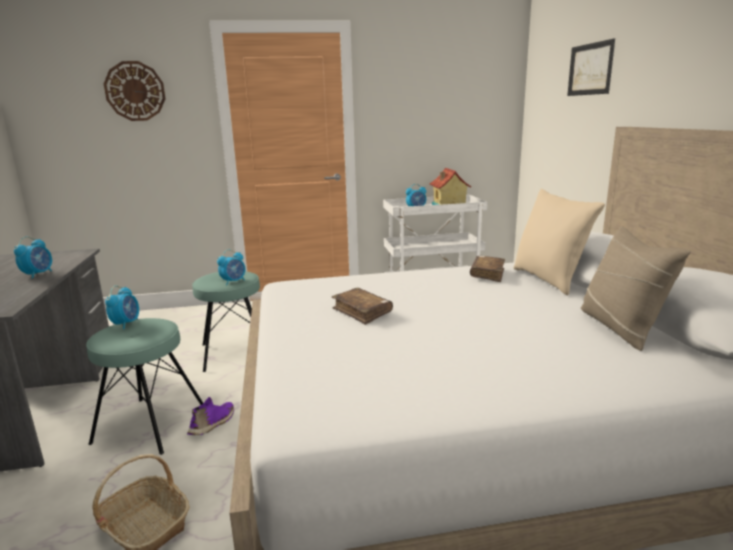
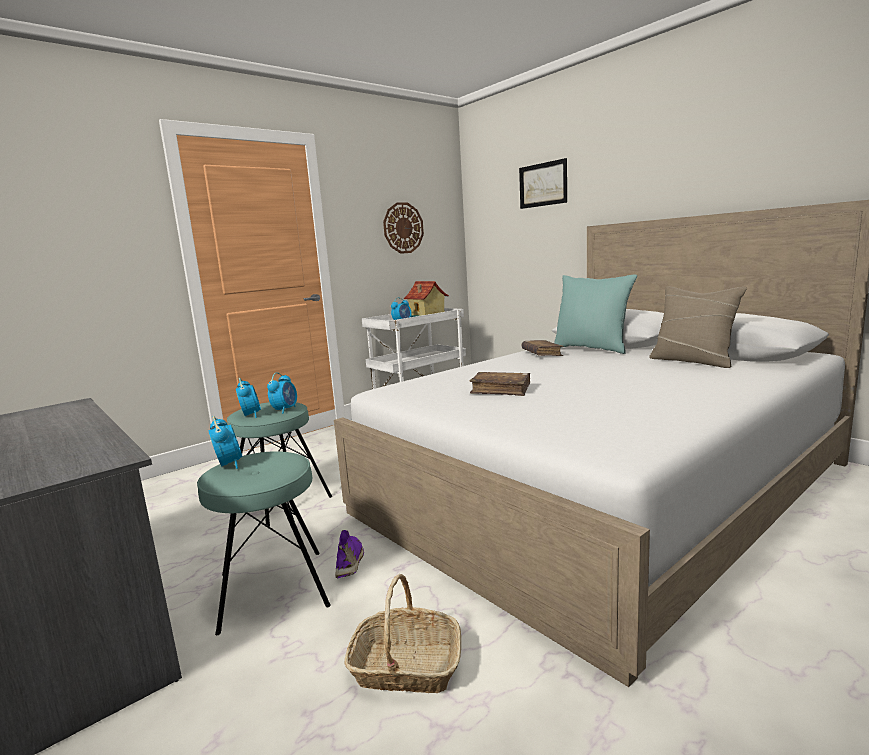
camera: 30 degrees left, 5 degrees down
alarm clock [14,237,52,279] -> alarm clock moved to [236,378,261,418]
wall clock [104,61,166,121] -> wall clock moved to [383,202,424,254]
beige pillow [514,189,605,295] -> turquoise pillow [554,275,637,354]

